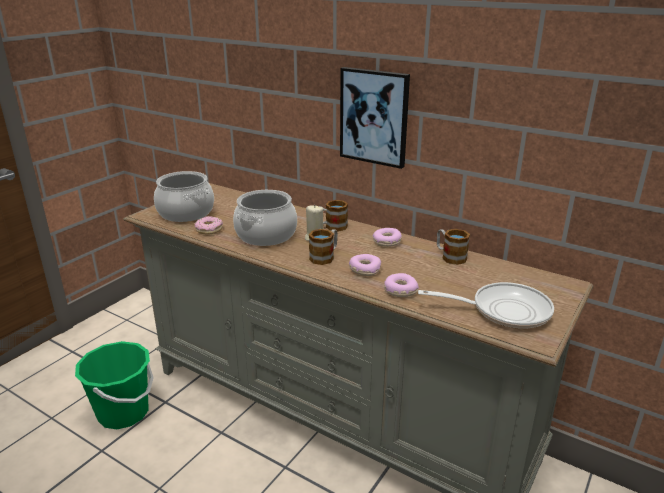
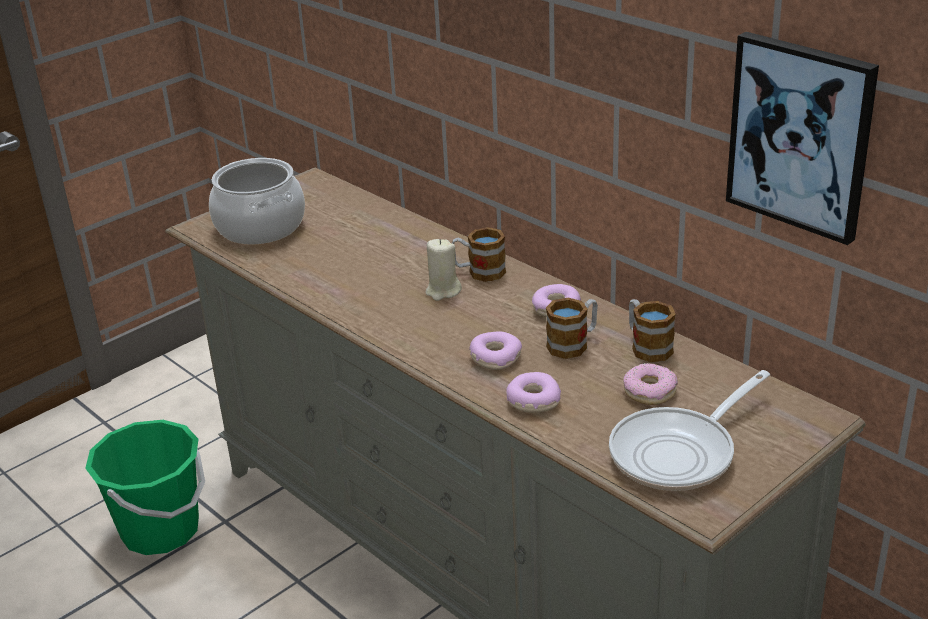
camera: 15 degrees right, 5 degrees up
donut [194,216,223,235] -> donut moved to [623,363,678,405]
cooking pot [233,190,297,246] -> none
mug [309,229,338,265] -> mug moved to [546,298,598,359]
picture [340,67,410,169] -> picture moved to [726,32,879,245]
frying pan [418,282,554,329] -> frying pan turned 120 degrees clockwise [609,370,770,491]

